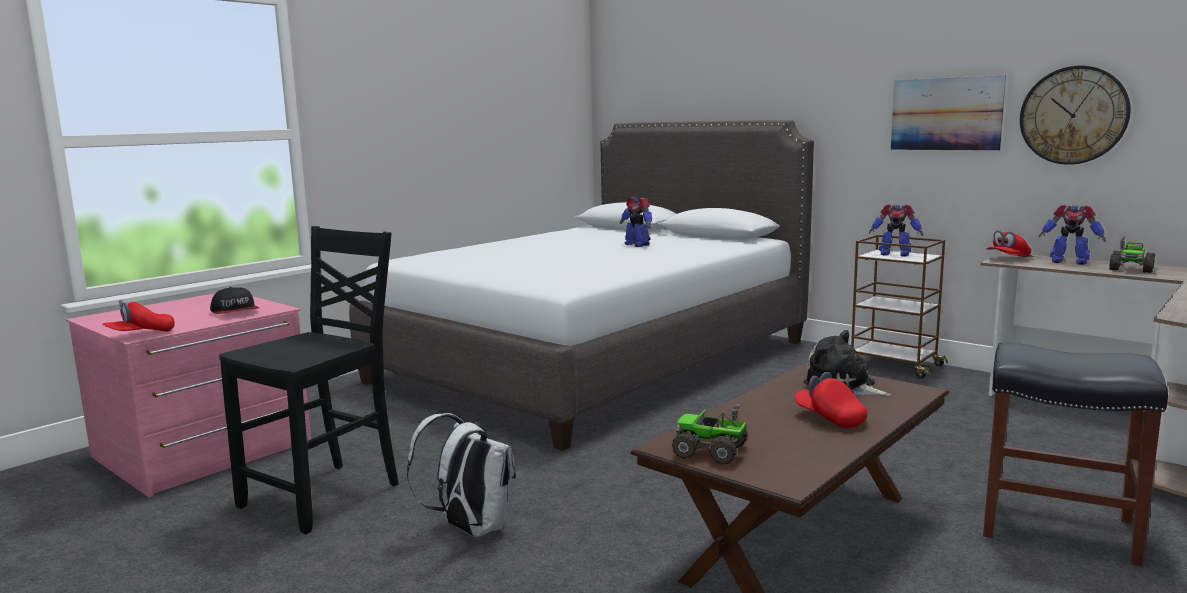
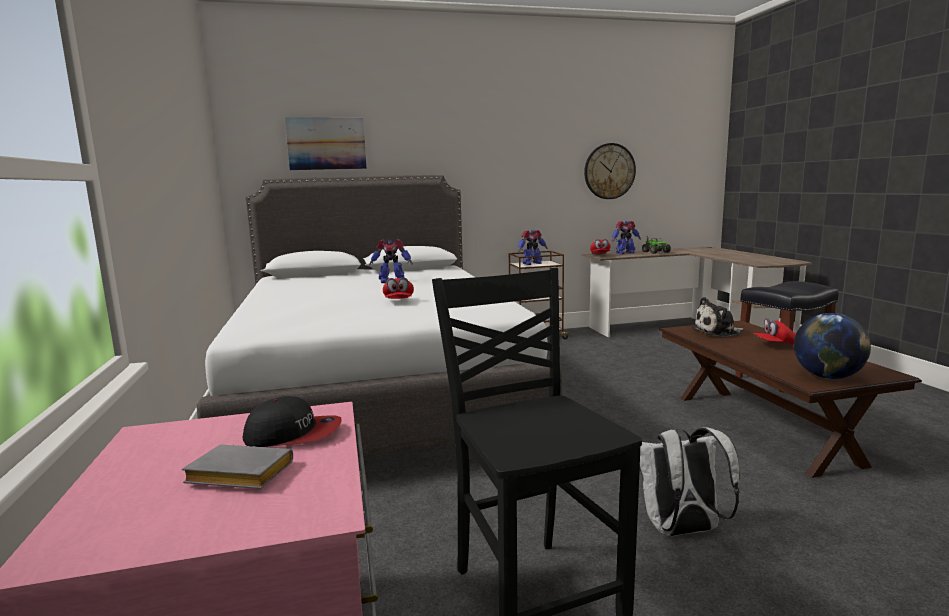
camera: 55 degrees left, 0 degrees up
red cap [103,300,175,332] -> red cap moved to [383,277,414,299]
toy truck [672,404,748,465] -> globe [794,313,871,379]
picture [891,75,1006,151] -> picture moved to [285,118,366,170]
none -> grey book [182,445,293,489]

